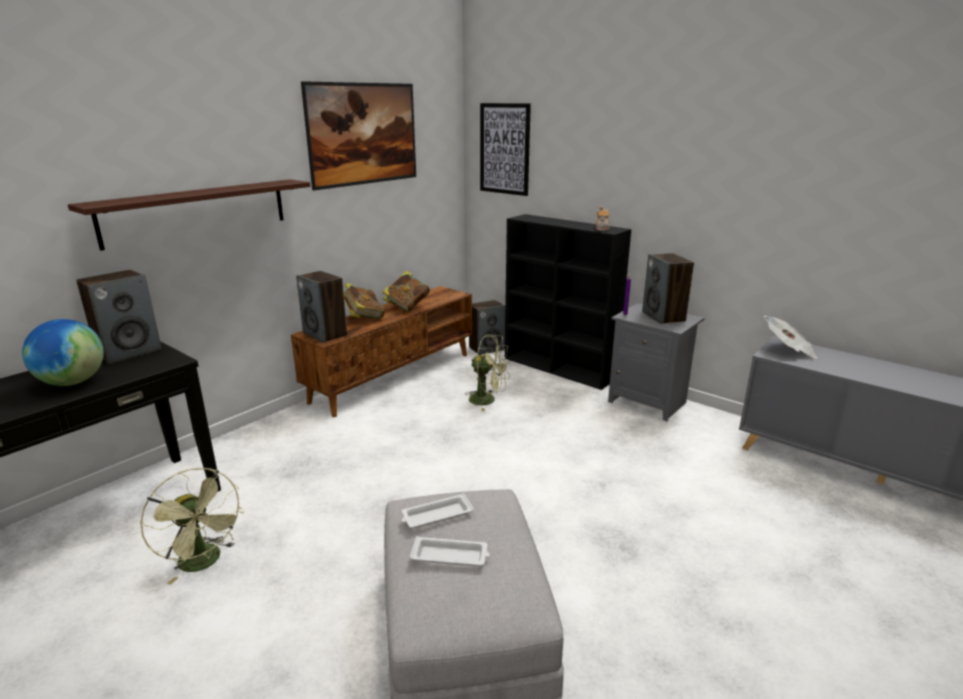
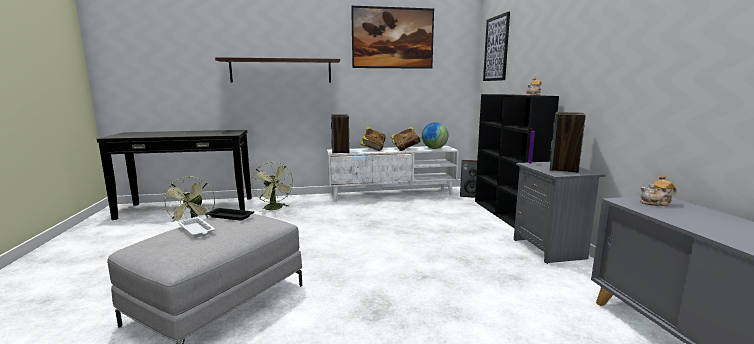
camera: 40 degrees right, 10 degrees down
globe [22,319,104,386] -> globe moved to [422,122,448,149]
speaker [76,270,162,364] -> none
brown tv stand [291,286,472,417] -> white tv stand [327,146,459,202]
white tray [402,493,474,528] -> black tray [206,208,254,221]
green fan [465,334,510,411] -> green fan moved to [252,162,294,212]
newspaper [764,315,818,359] -> teapot [640,175,677,206]

